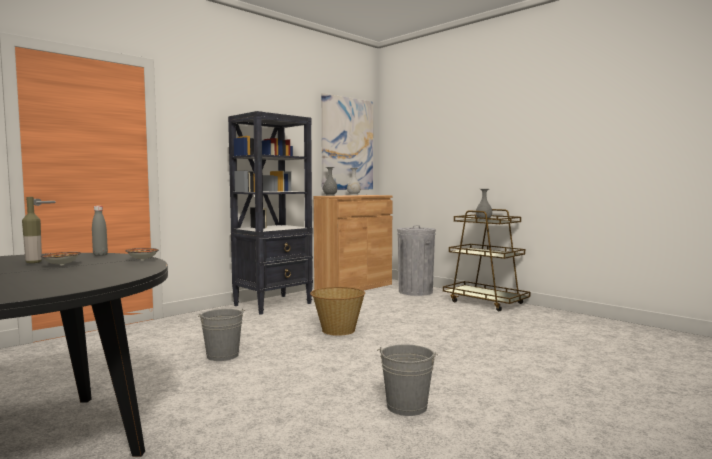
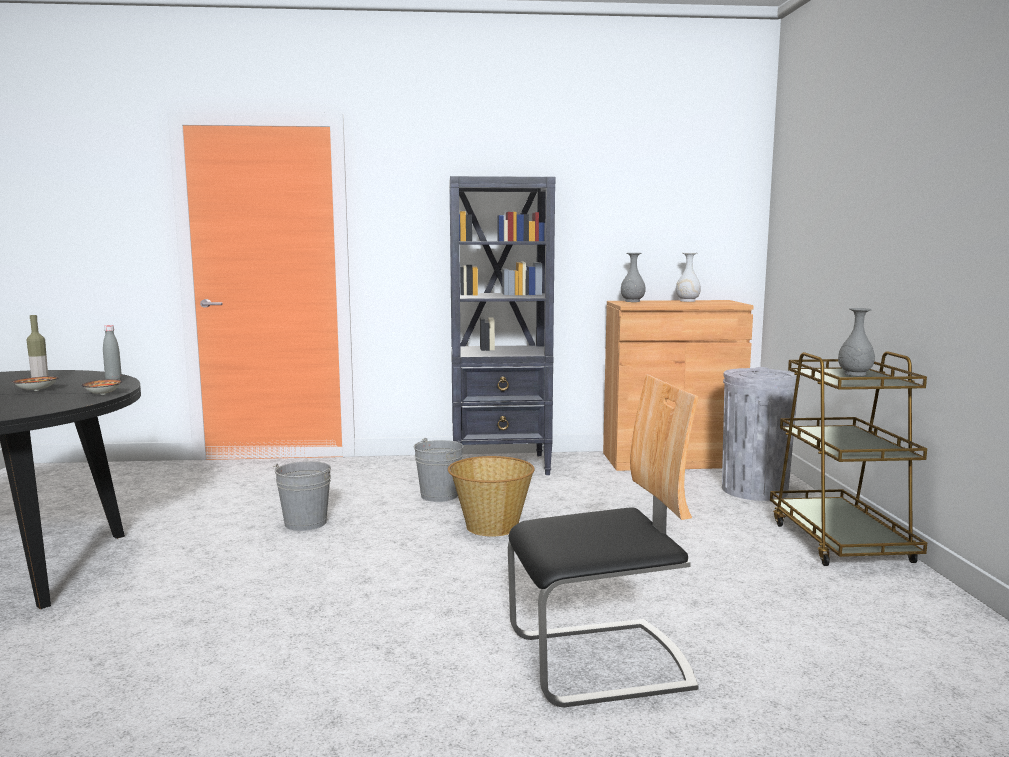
camera: 40 degrees right, 5 degrees up
picture [321,93,373,190] -> none
grey bucket [377,344,438,416] -> grey bucket moved to [414,438,463,502]
none -> chair [508,374,698,707]

